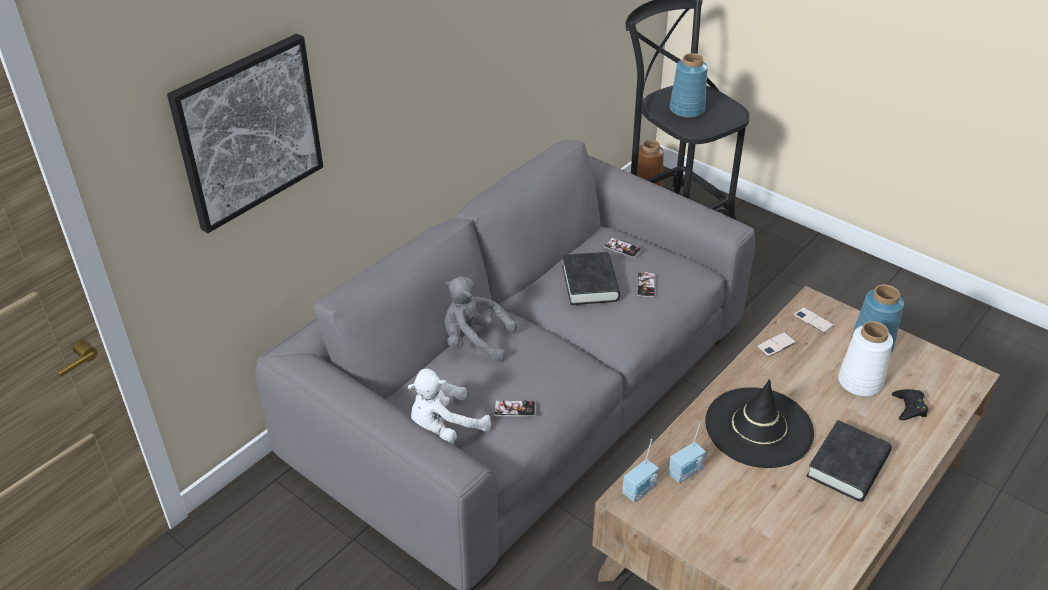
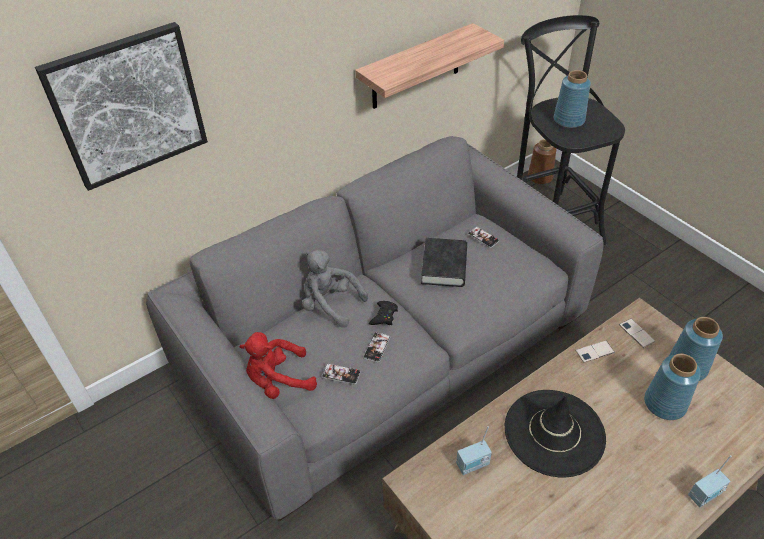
camera: 15 degrees right, 5 degrees up
white plush toy [407,369,491,444] -> red plush toy [240,332,317,399]
radio [622,439,659,502] -> radio moved to [688,455,731,507]
phone [637,272,655,298] -> phone moved to [363,332,390,363]
black book [806,420,892,502] -> none
white vase [838,321,893,396] -> blue vase [644,354,701,420]
black game controller [892,389,929,420] -> black game controller moved to [369,301,398,325]
none -> shelf [355,23,504,109]

